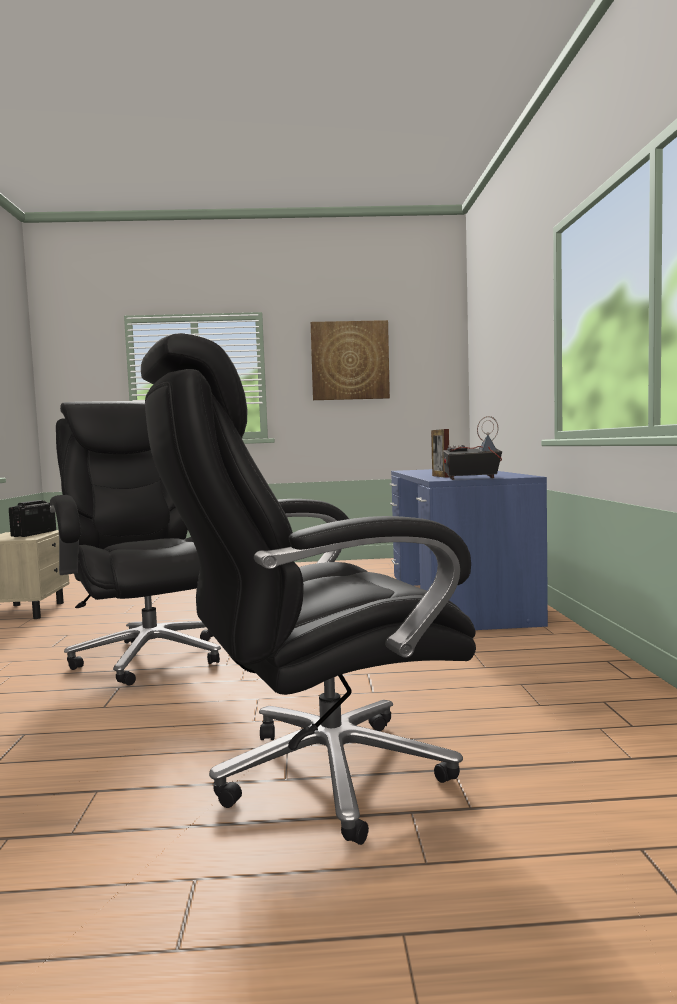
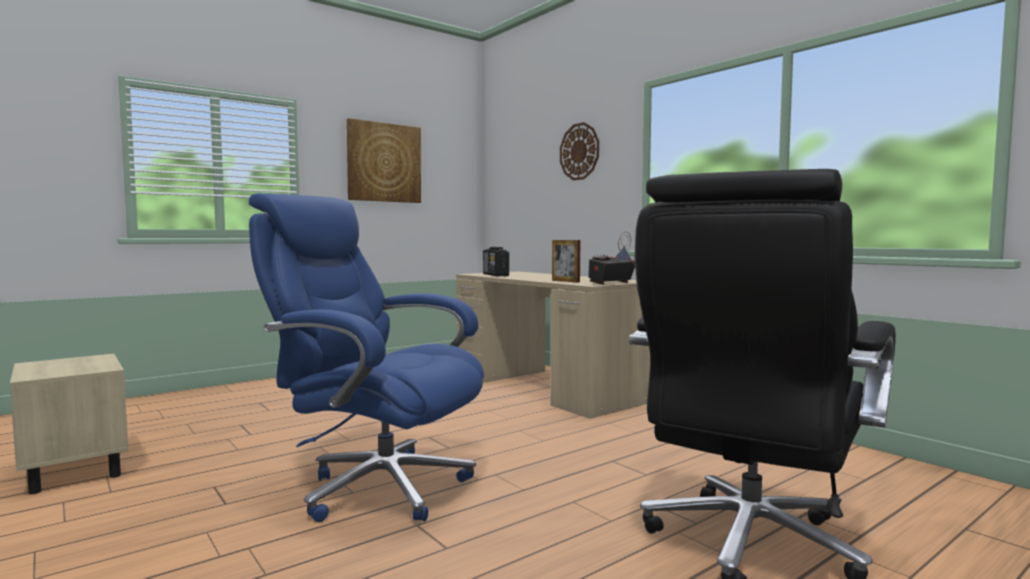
camera: 35 degrees left, 0 degrees up
radio [9,500,56,537] -> radio moved to [483,247,509,277]
black office chair [50,401,221,685] -> blue office chair [249,193,484,522]
blue desk [389,469,548,630] -> beige desk [456,271,650,419]
none -> wall clock [560,122,599,180]

